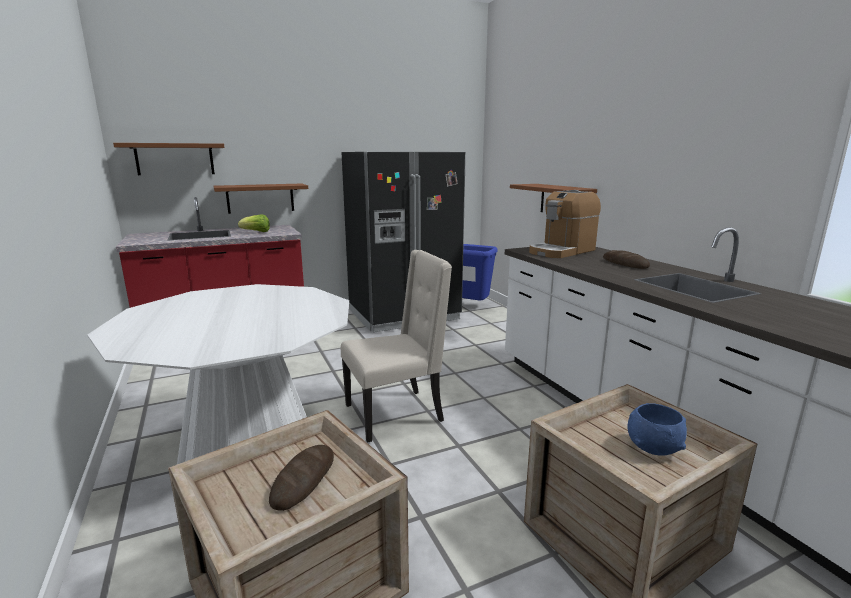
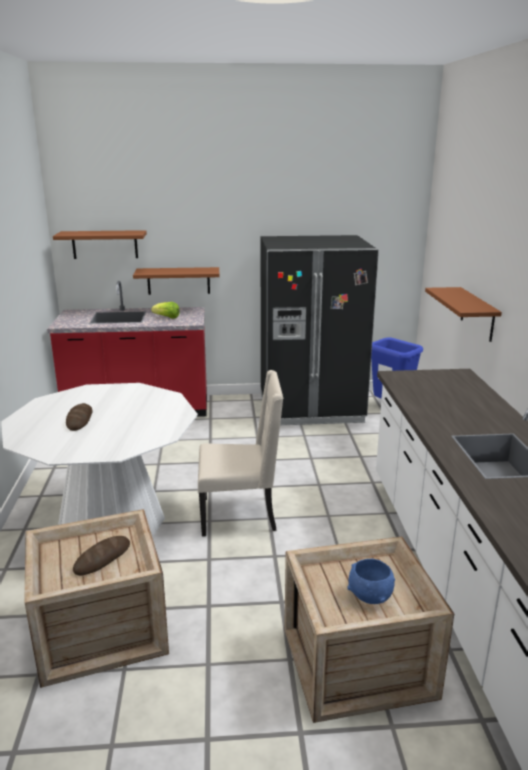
camera: 20 degrees right, 5 degrees up
coffee machine [529,190,601,258] -> none
bread [603,250,650,269] -> bread moved to [66,403,92,431]

